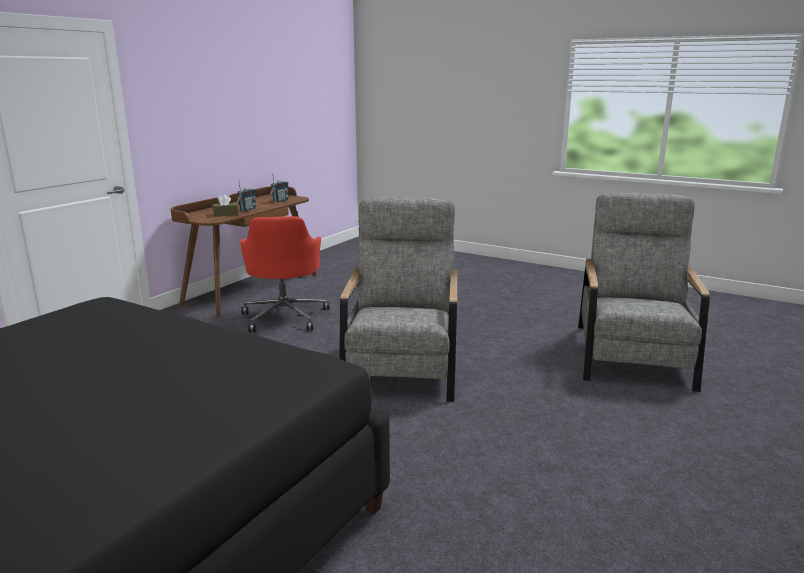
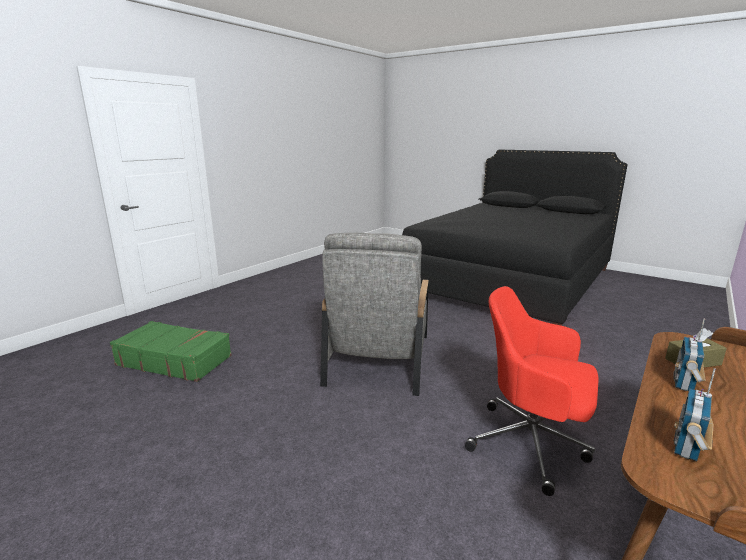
camera: 175 degrees left, 0 degrees up
red office chair [240,216,329,332] -> red office chair turned 60 degrees counterclockwise [465,286,599,496]
grey armchair [578,192,710,392] -> green suitcase [110,321,232,382]

